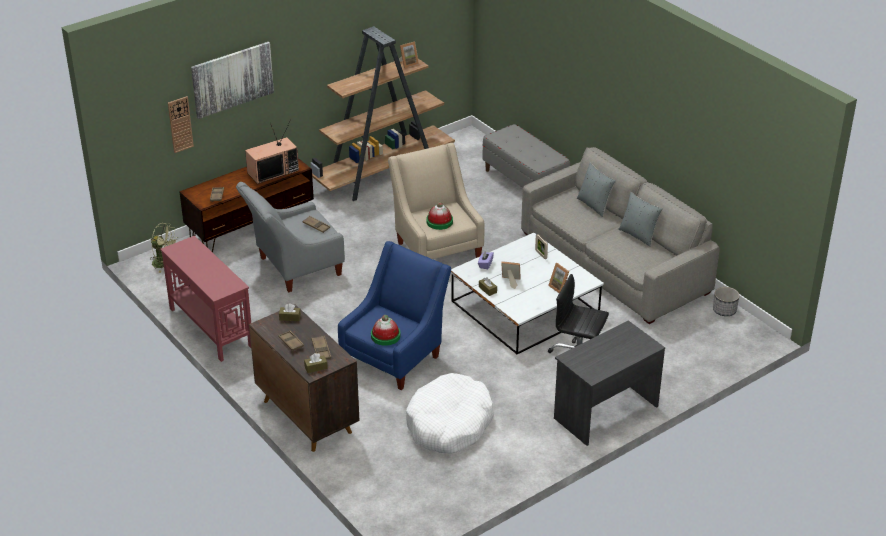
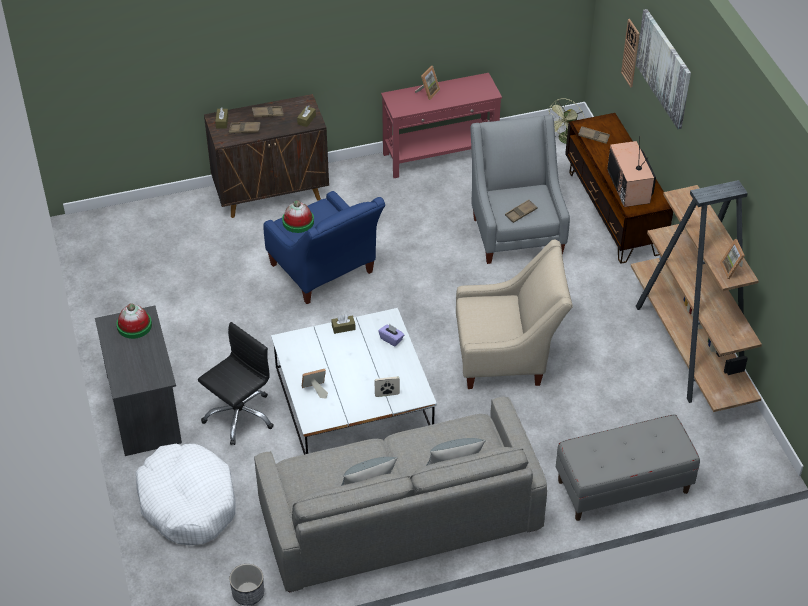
camera: 110 degrees right, 10 degrees up
white dog bed [406,373,494,454] -> white dog bed moved to [136,444,236,545]
hat [426,202,453,230] -> hat moved to [116,303,152,339]
picture frame [501,261,521,289] -> picture frame moved to [415,66,440,100]

